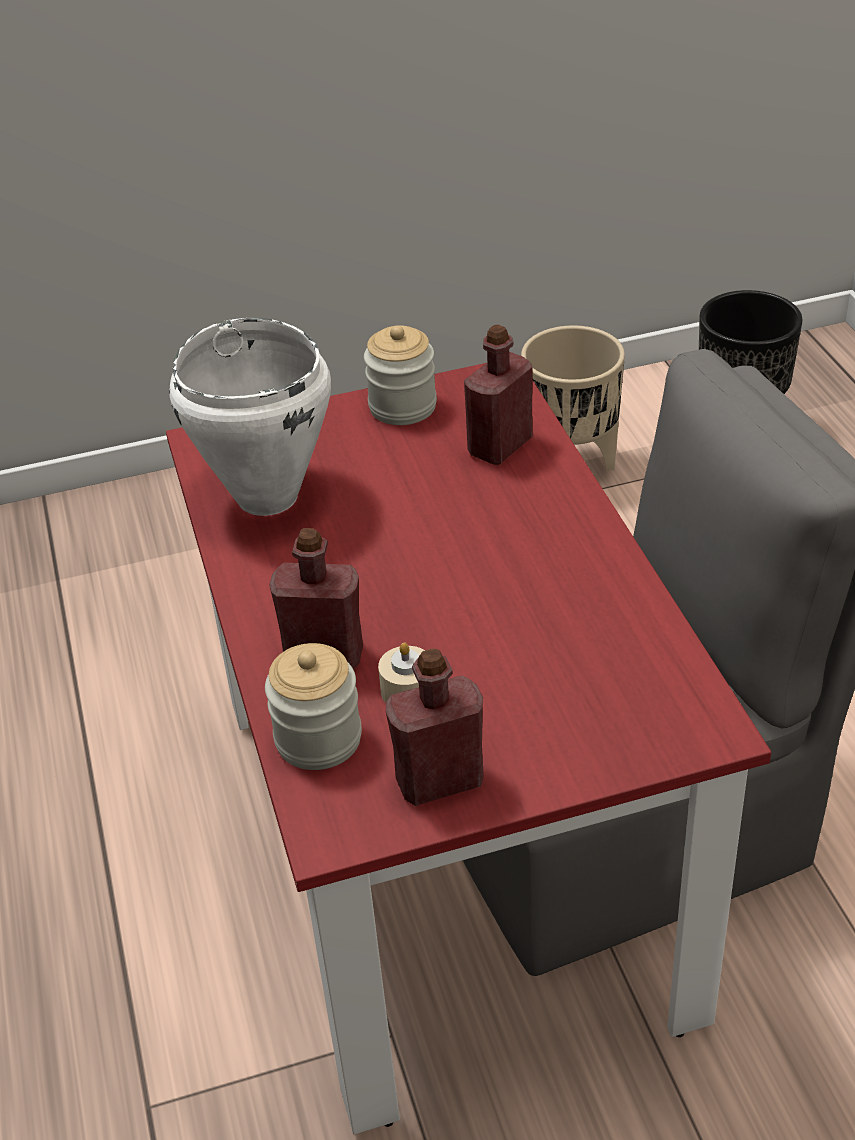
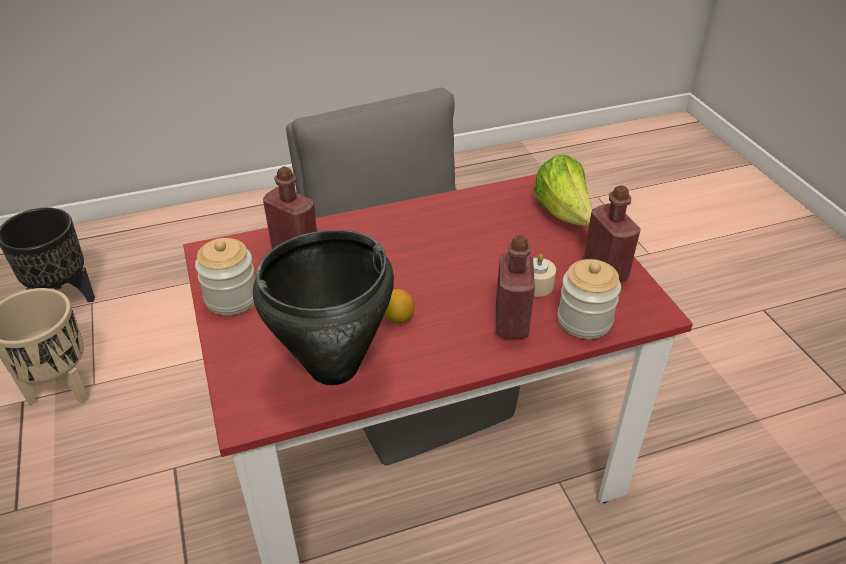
camera: 95 degrees left, 0 degrees up
white cooking pot [169,318,331,516] -> black cooking pot [253,230,394,385]
none -> lemon [384,289,415,323]
none -> lettuce [533,155,592,226]

